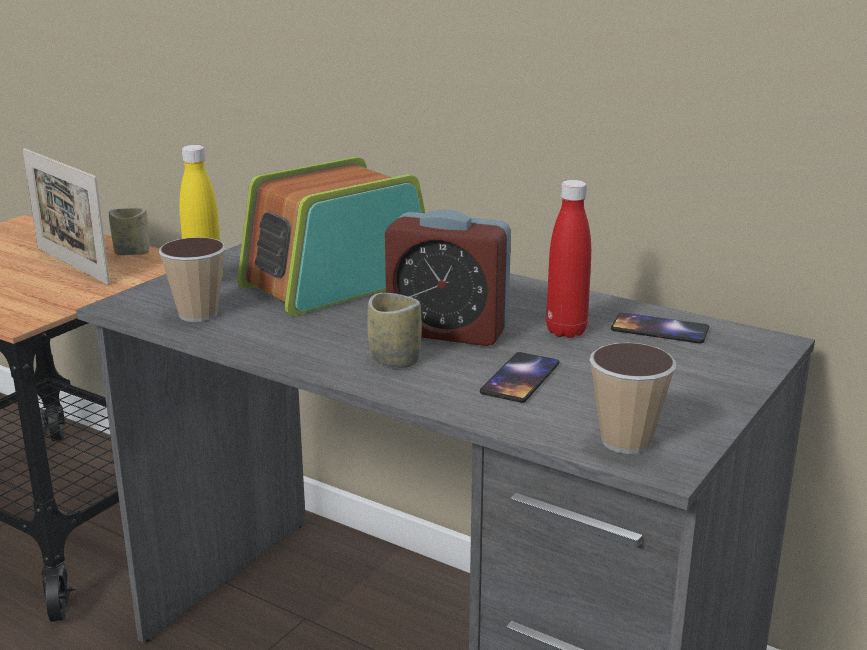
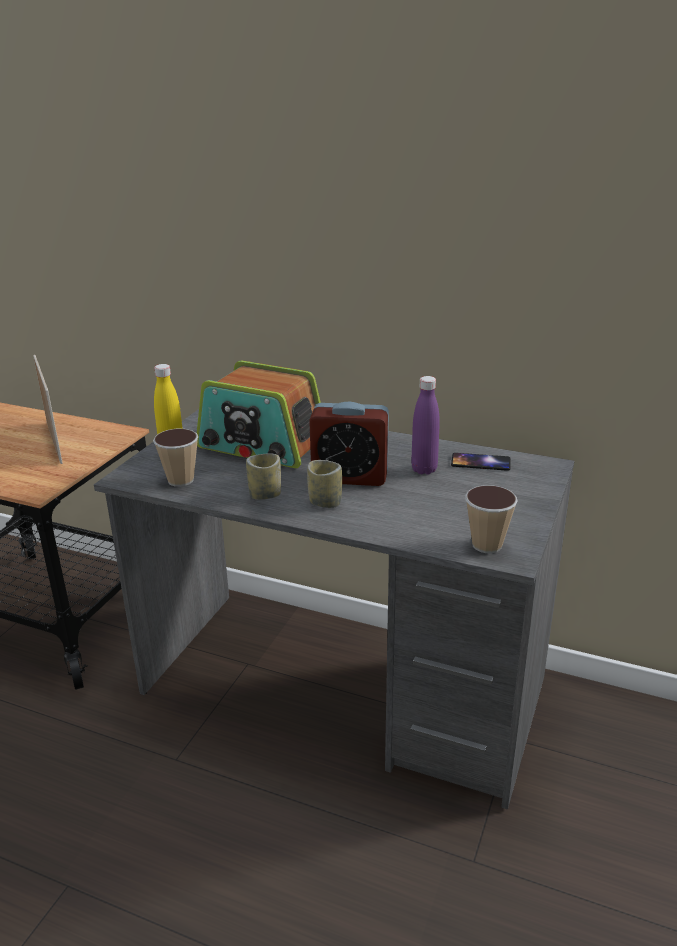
camera: 10 degrees left, 5 degrees up
picture frame [23,148,110,285] -> picture frame turned 150 degrees counterclockwise [33,355,62,464]
cup [109,208,150,255] -> cup moved to [246,453,281,500]
radio [237,157,425,316] -> radio turned 105 degrees counterclockwise [197,360,321,468]
phone [480,352,560,403] -> none
red bottle [546,180,591,338] -> purple bottle [411,376,440,475]

